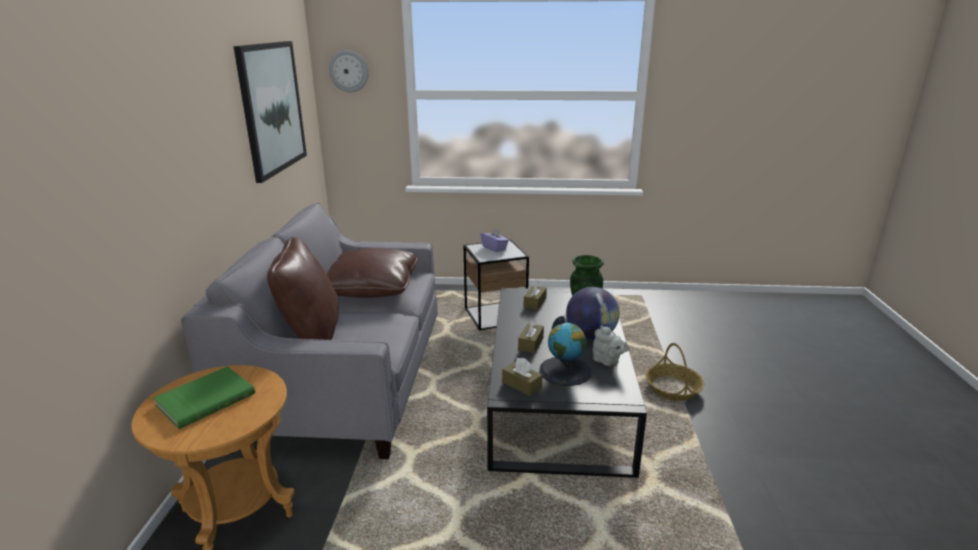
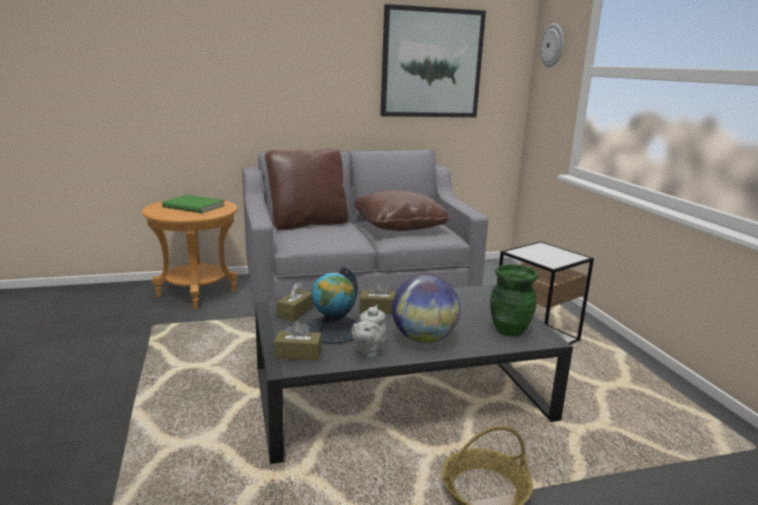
camera: 70 degrees right, 5 degrees down
purple tissue box [481,228,509,252] -> none
brown tissue box [523,281,547,310] -> brown tissue box moved to [274,321,322,361]

